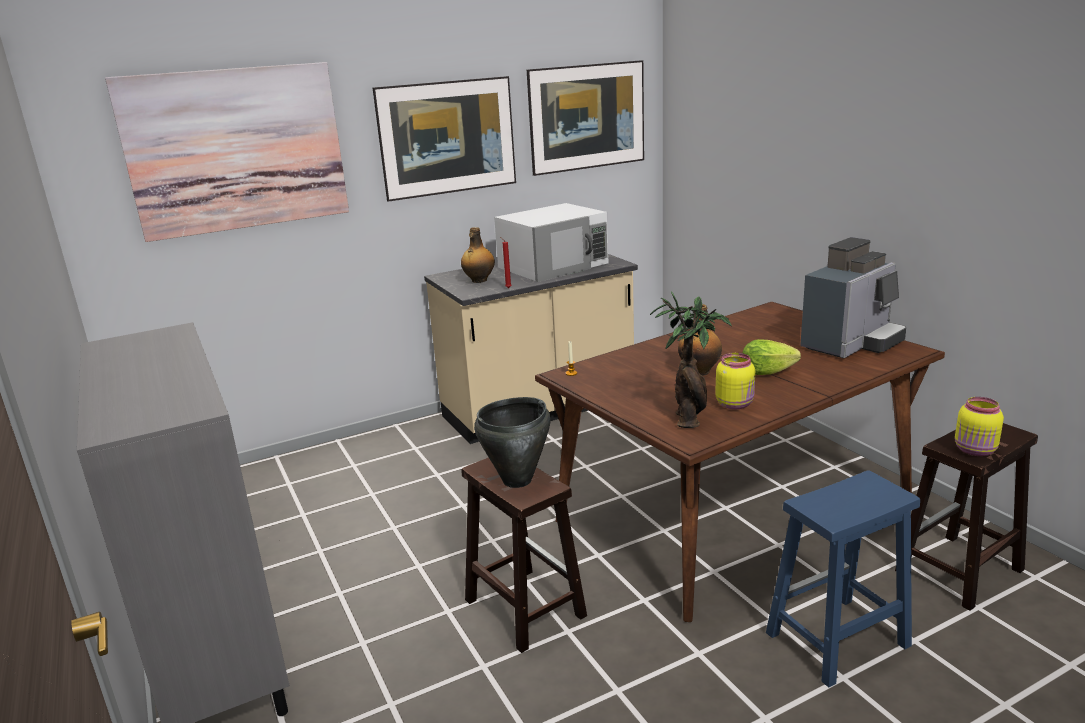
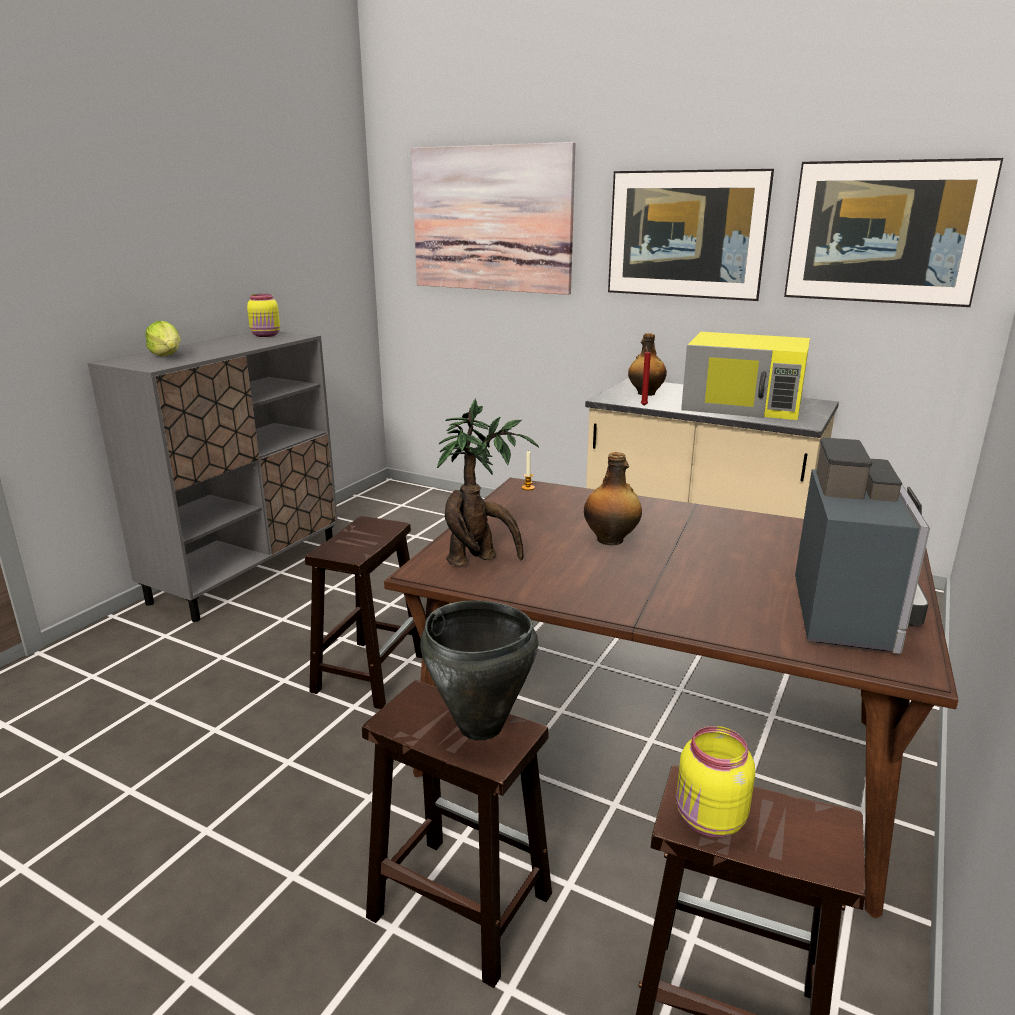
camera: 55 degrees right, 0 degrees up
black cooking pot [474,397,551,488] -> black cooking pot moved to [420,600,538,740]
white microwave [494,203,608,282] -> yellow microwave [681,332,810,420]
yellow jar [715,353,755,409] -> yellow jar moved to [247,294,280,337]
lettuce [743,339,801,375] -> lettuce moved to [145,321,181,356]
blue stool [766,470,920,688] -> brown stool [362,680,552,988]
coffee machine [800,237,906,358] -> coffee machine turned 90 degrees counterclockwise [795,438,930,654]

